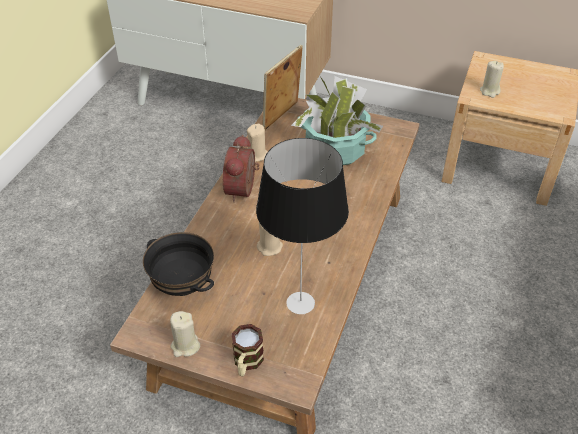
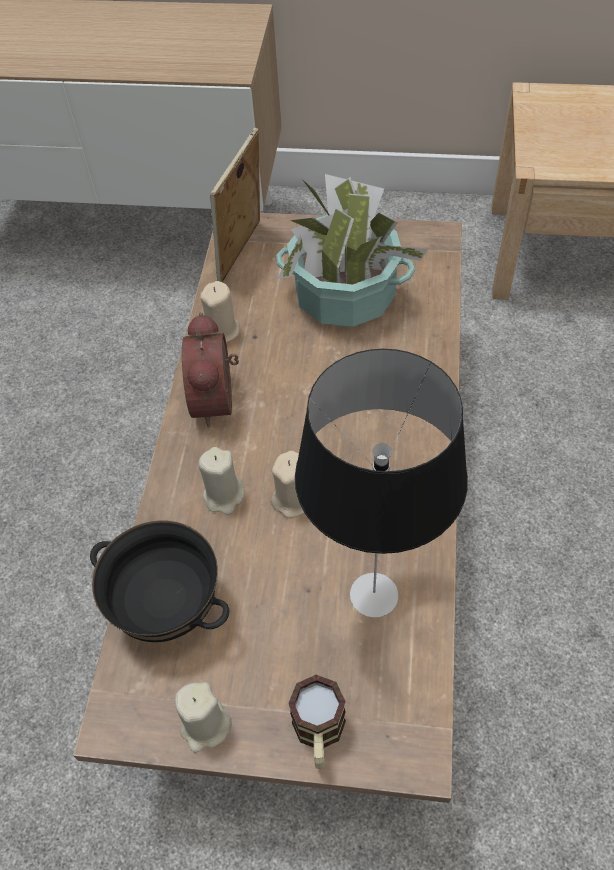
camera: 10 degrees left, 10 degrees up
beige candle [480,61,504,98] -> beige candle moved to [199,447,245,515]

